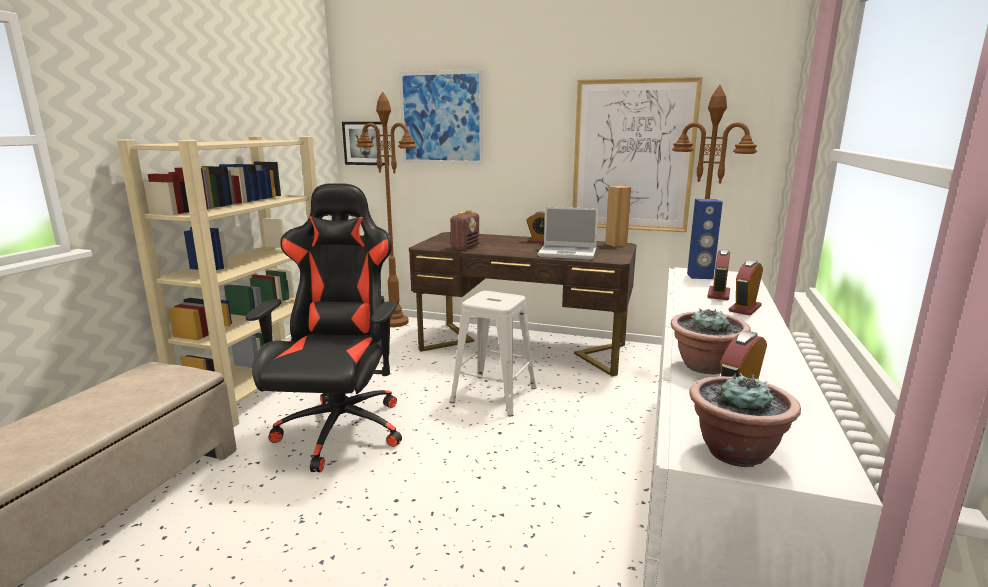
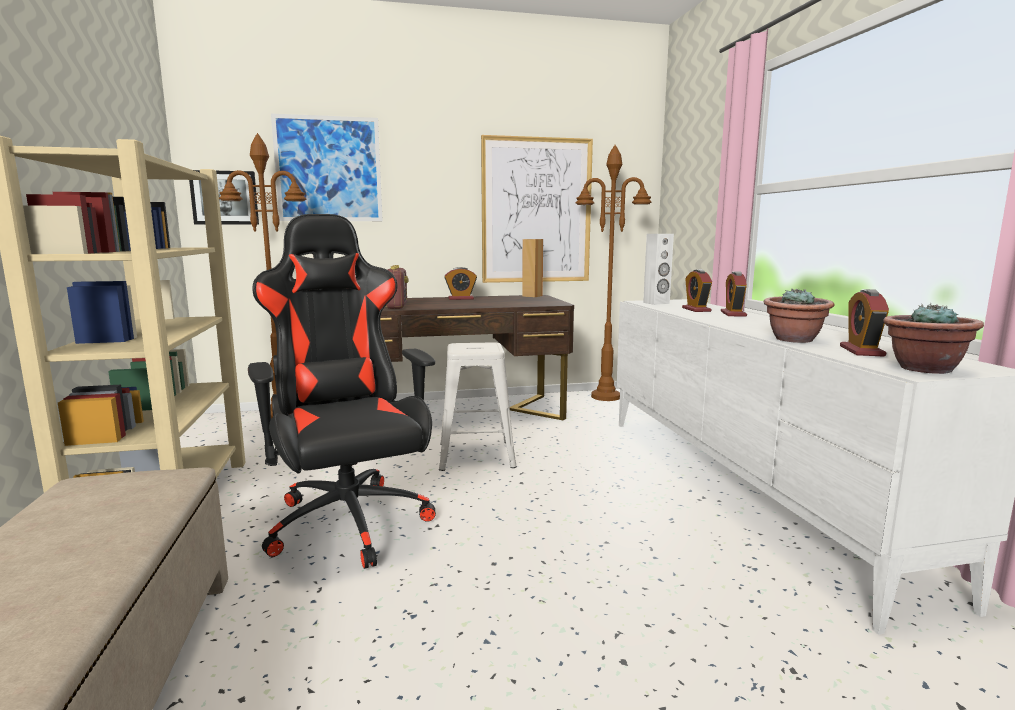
camera: 30 degrees left, 5 degrees down
laptop [538,207,598,260] -> none
blue speaker [687,199,723,279] -> white speaker [643,234,674,305]

